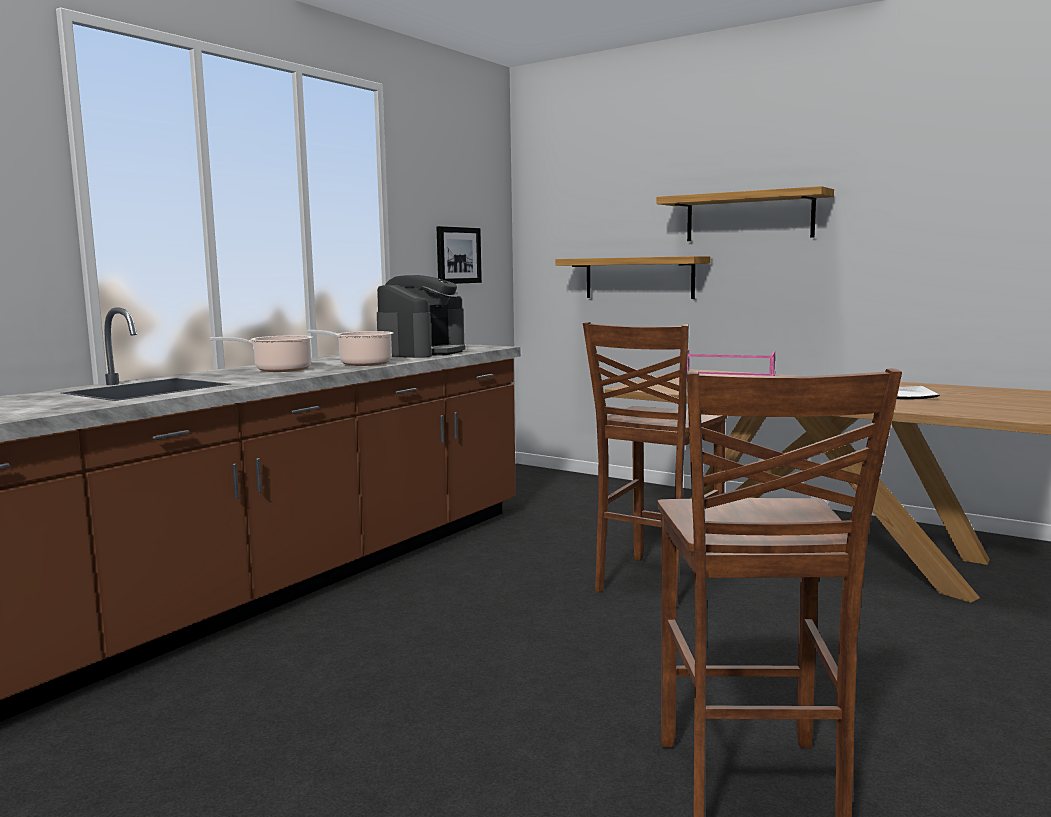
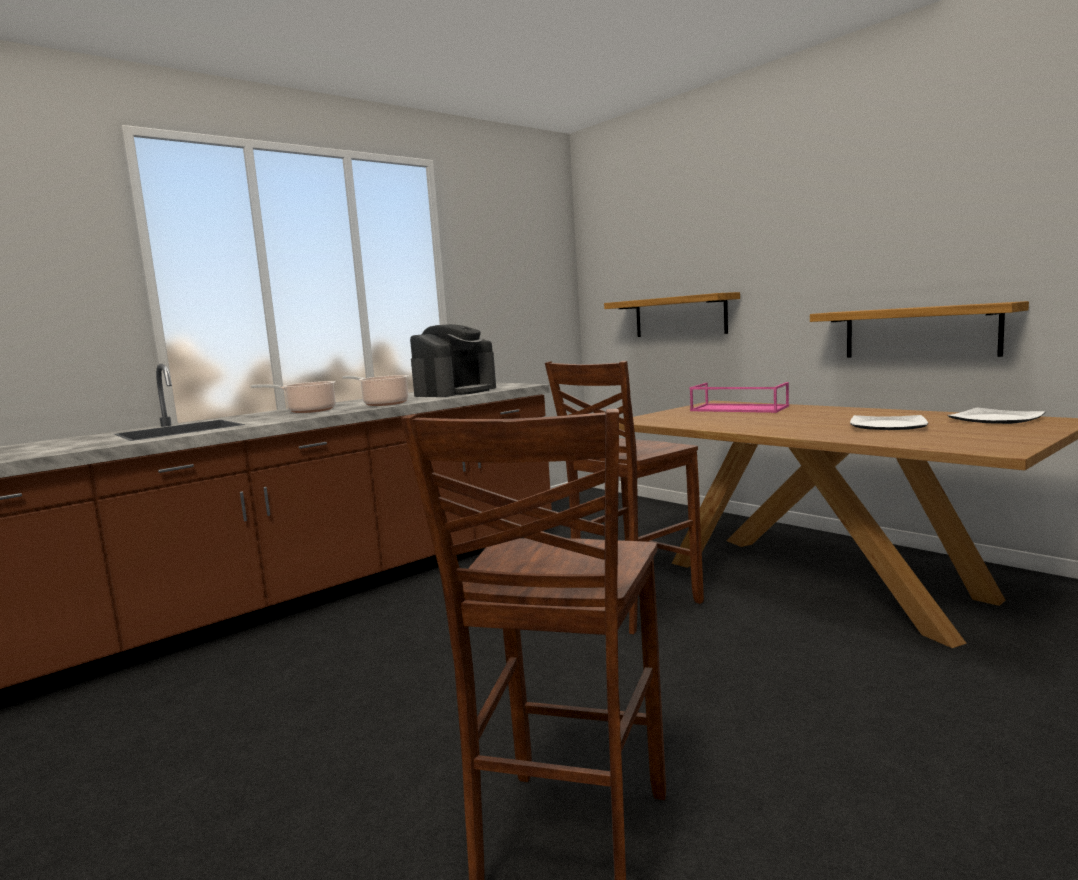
camera: 15 degrees right, 0 degrees up
picture [437,226,482,284] -> none
shelf [657,186,834,241] -> shelf moved to [810,301,1029,358]
none -> plate [947,408,1046,424]

